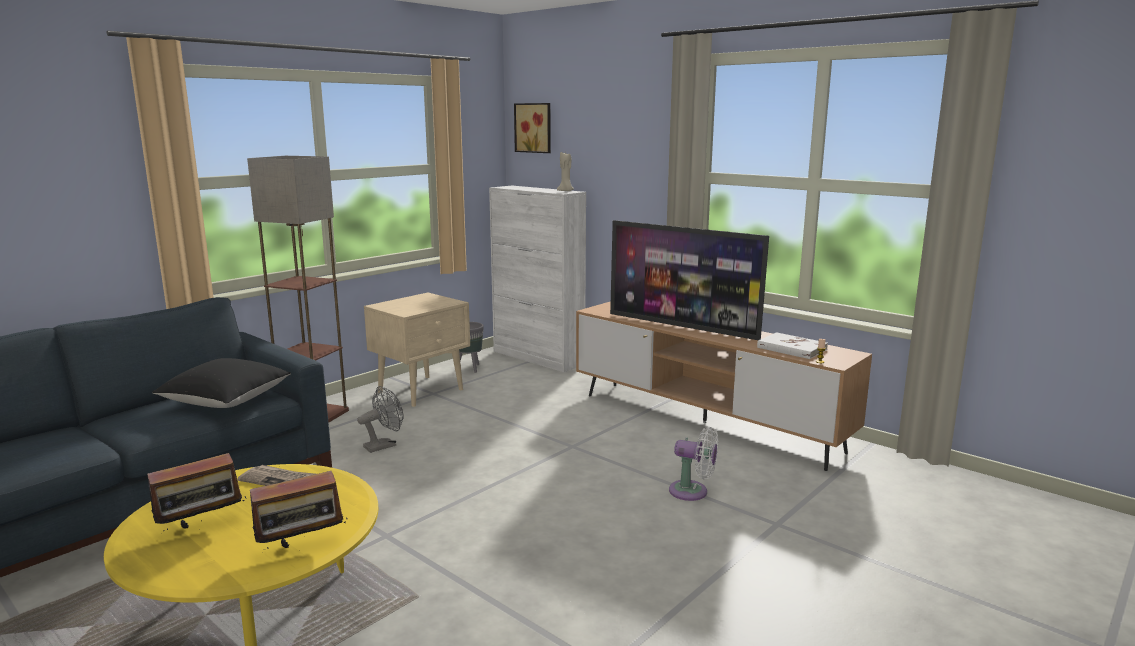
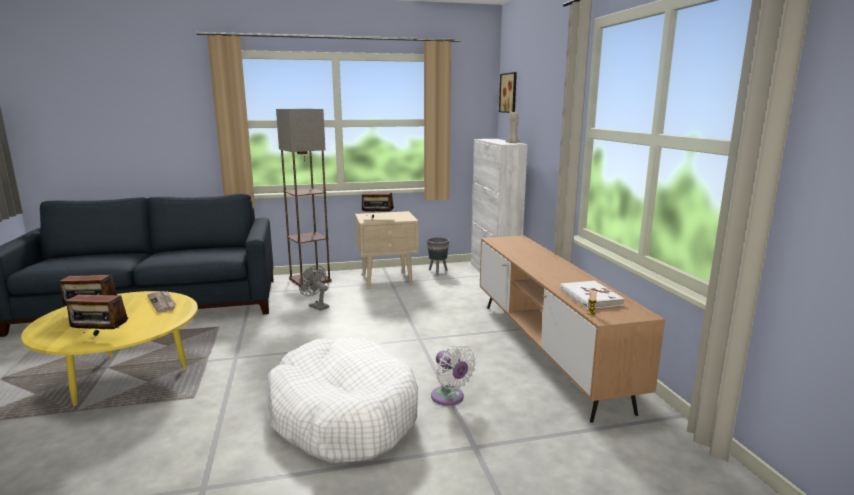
camera: 35 degrees right, 0 degrees up
black pillow [152,358,291,408] -> none
grey fan [357,386,404,453] -> grey fan turned 135 degrees counterclockwise [299,265,329,311]
television [610,220,769,340] -> none
none -> white dog bed [267,338,418,463]
none -> radio [362,186,394,218]

